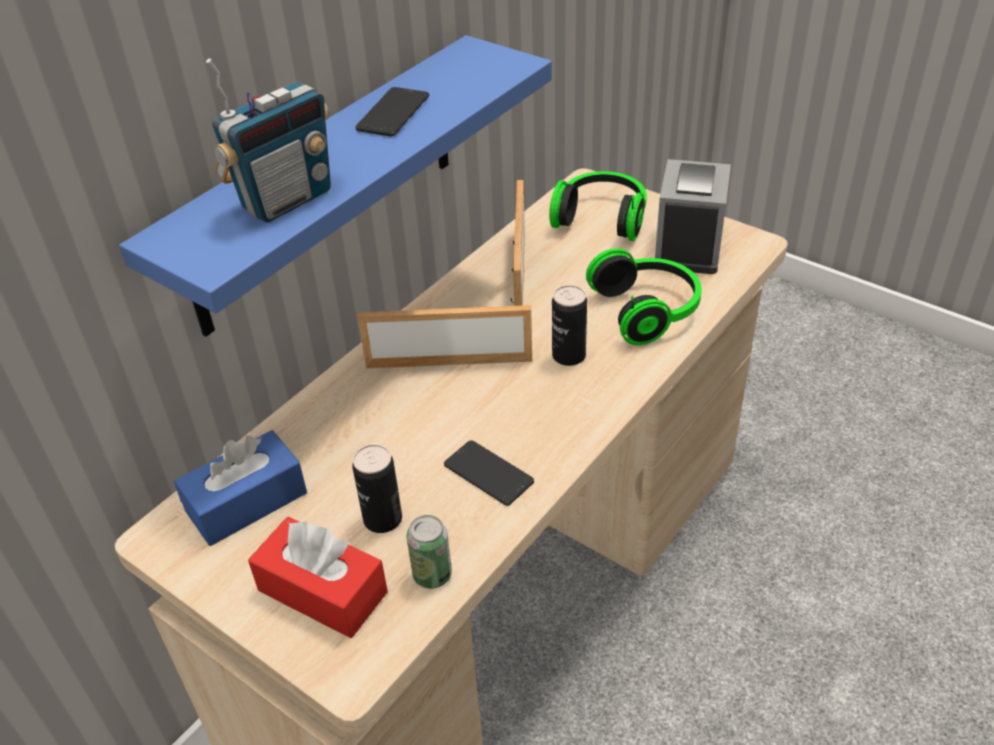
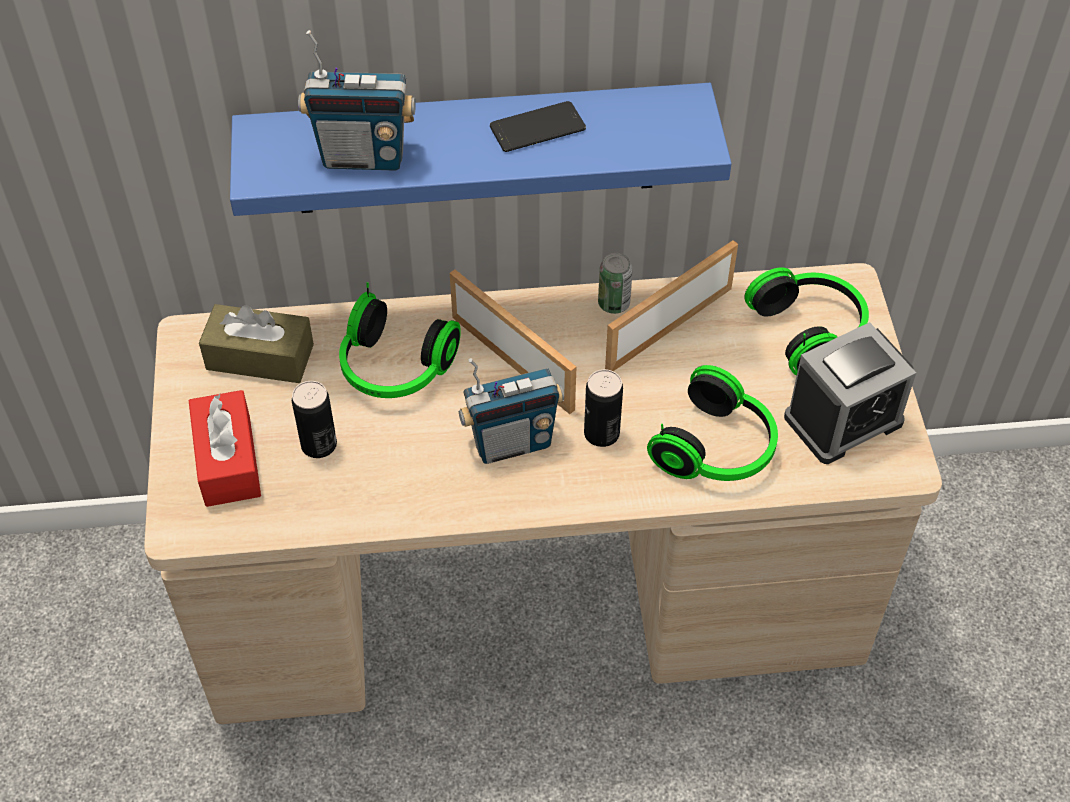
camera: 45 degrees right, 10 degrees up
blue tissue box [174,430,307,546] -> brown tissue box [199,304,314,383]
can [406,515,452,589] -> can moved to [598,253,633,314]
phone [444,440,534,506] -> none
none -> headphones [339,282,461,398]
none -> radio [459,358,564,464]

